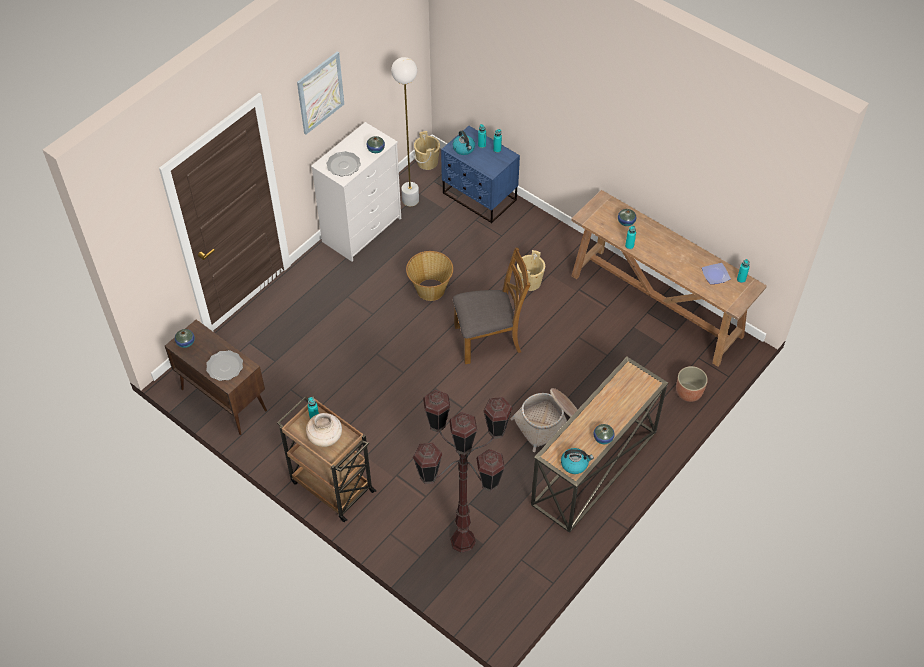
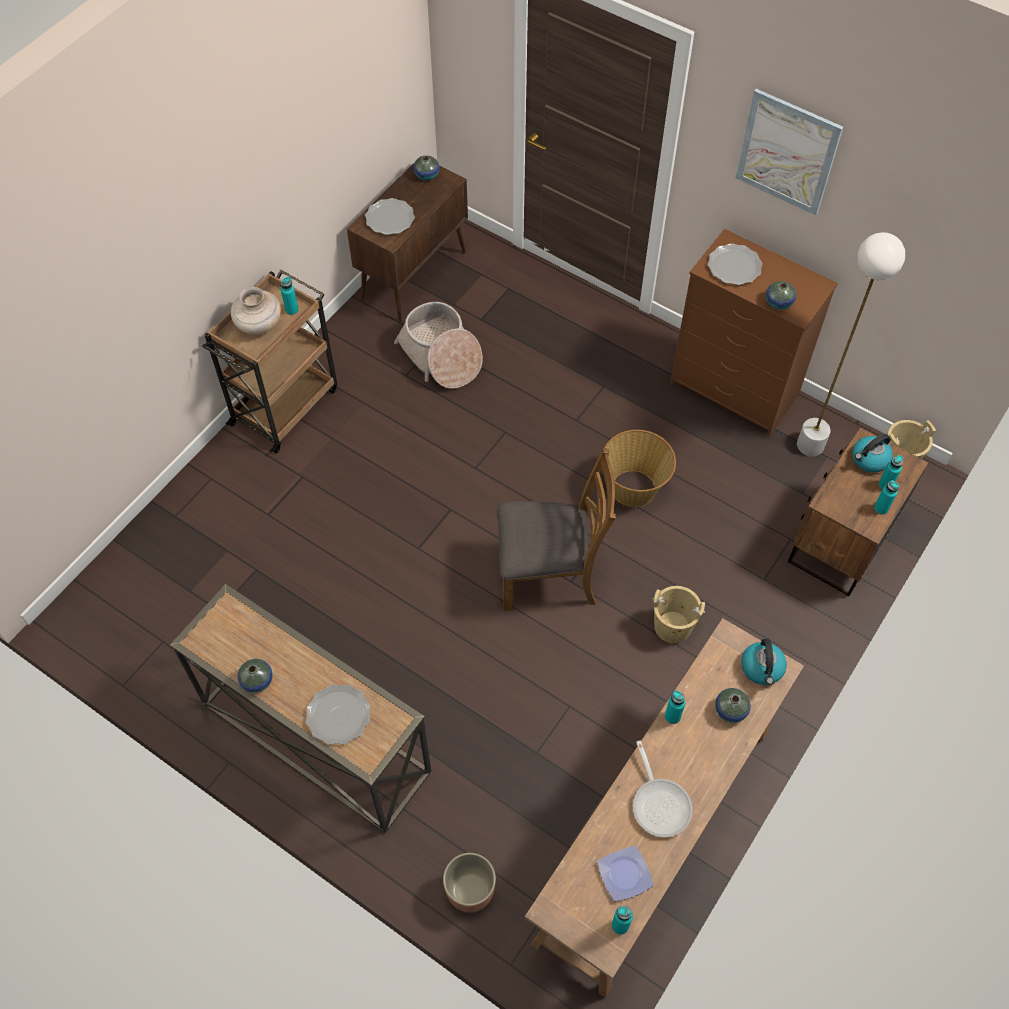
camera: 85 degrees right, 5 degrees up
white dresser [311,122,401,262] -> brown dresser [670,229,838,437]
brown floor lamp [412,390,513,553] -> none
blue nightstand [441,126,520,224] -> brown nightstand [788,427,928,596]
brown chair [453,248,530,364] -> brown chair turned 75 degrees counterclockwise [497,448,616,611]
basket [511,388,578,452] -> basket moved to [394,302,483,389]
kettle [561,448,594,474] -> kettle moved to [741,639,786,685]
none -> plate [306,684,370,745]
none -> frying pan [633,741,693,837]

